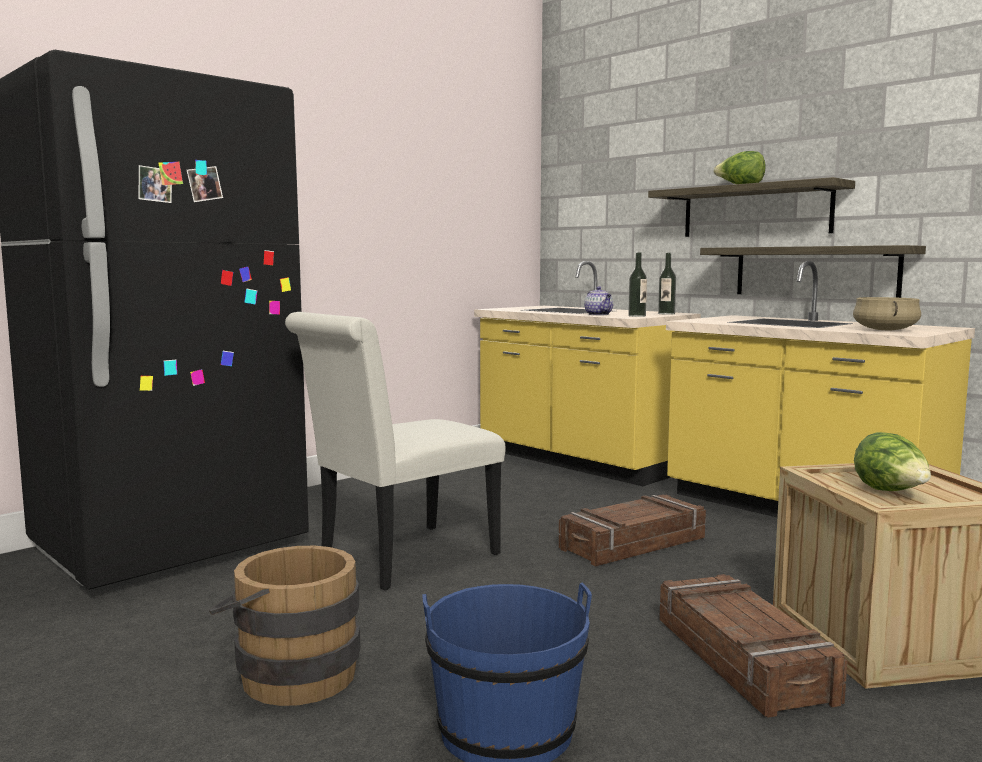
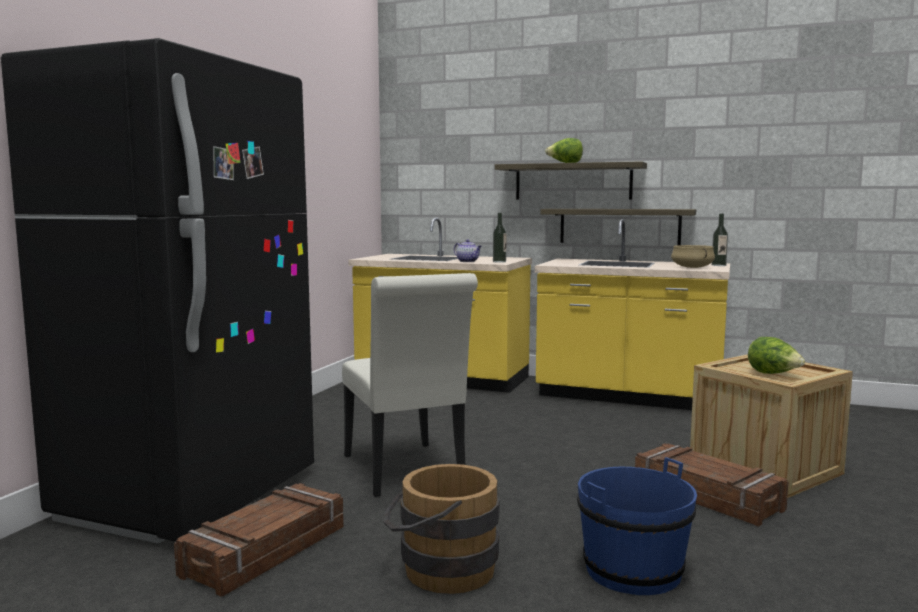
camera: 25 degrees left, 0 degrees up
white chair [285,312,506,591] -> white chair turned 45 degrees counterclockwise [342,273,478,497]
crate [559,494,706,567] -> crate moved to [174,483,344,597]
bottle [658,253,676,315] -> bottle moved to [711,214,728,266]

